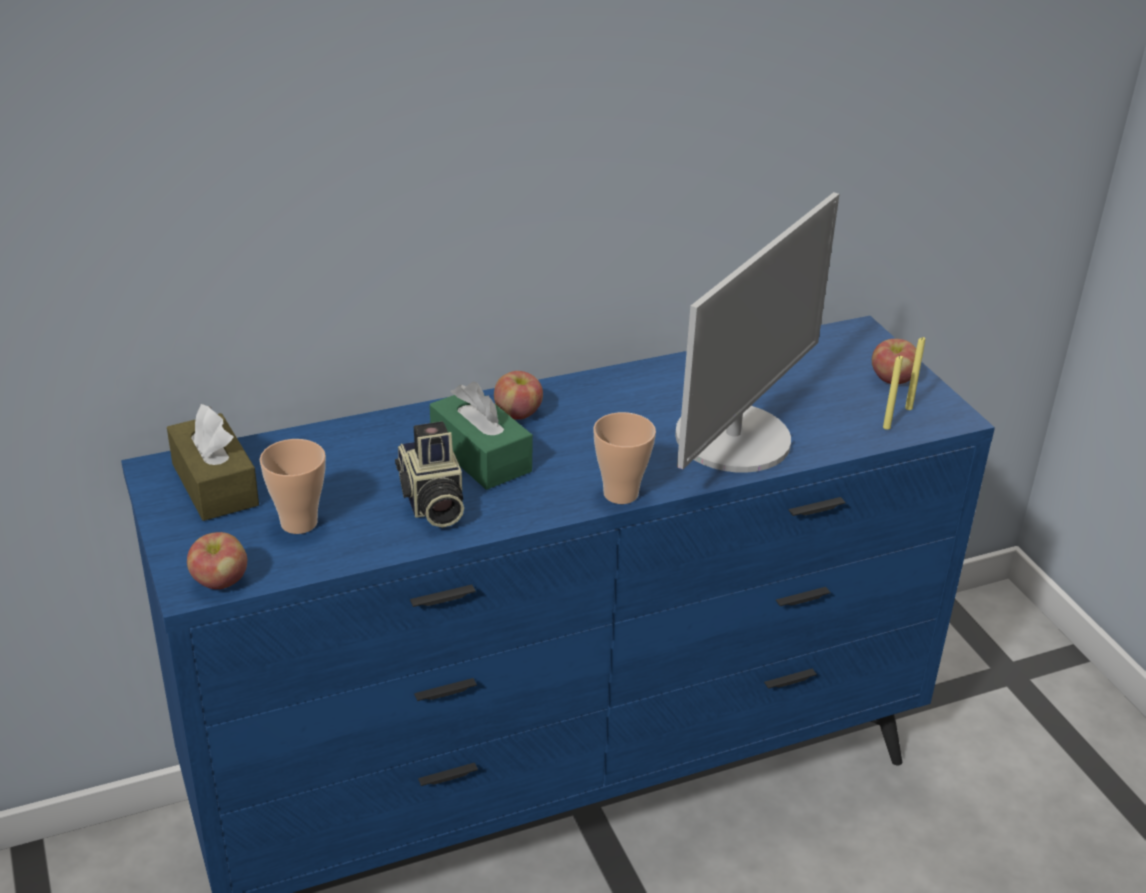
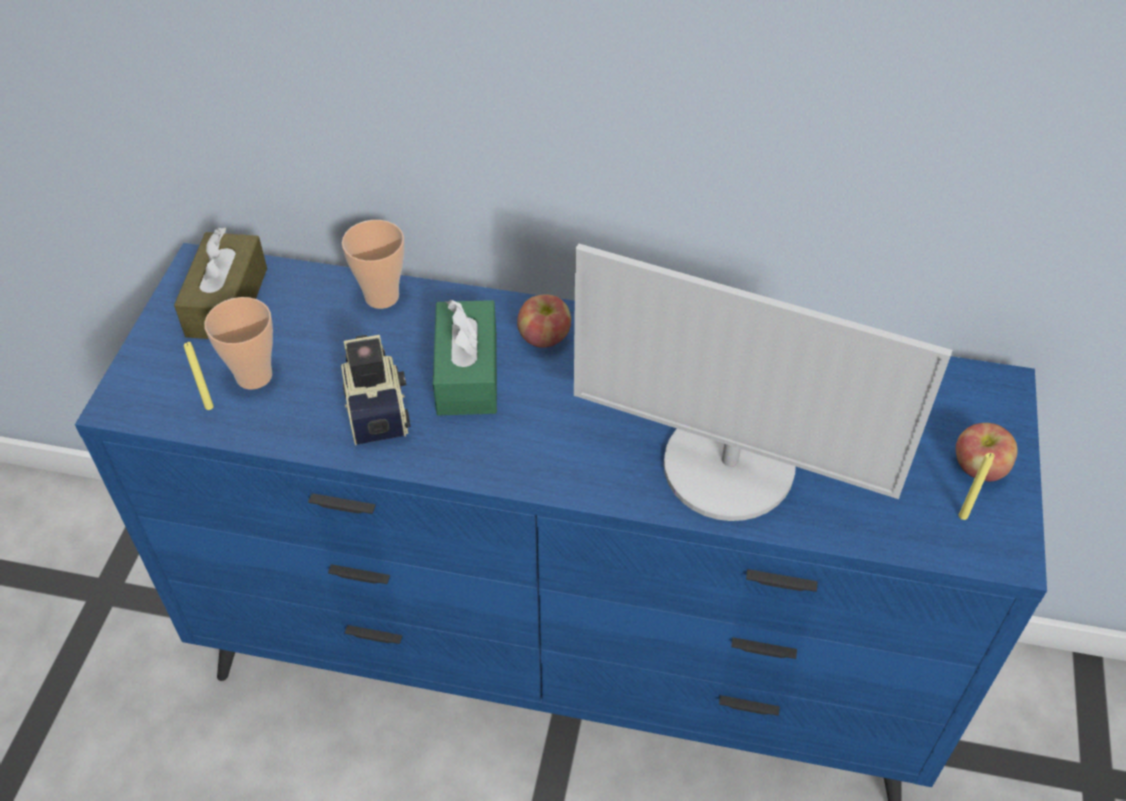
camera: 35 degrees right, 15 degrees up
apple [187,532,247,589] -> none
camera [395,422,464,528] -> camera turned 150 degrees clockwise [341,335,411,446]
cup [593,412,656,504] -> cup moved to [342,220,405,309]
monitor [675,192,839,473] -> monitor turned 45 degrees clockwise [574,243,952,521]
yellow candle [883,356,903,430] -> yellow candle moved to [184,342,214,410]

